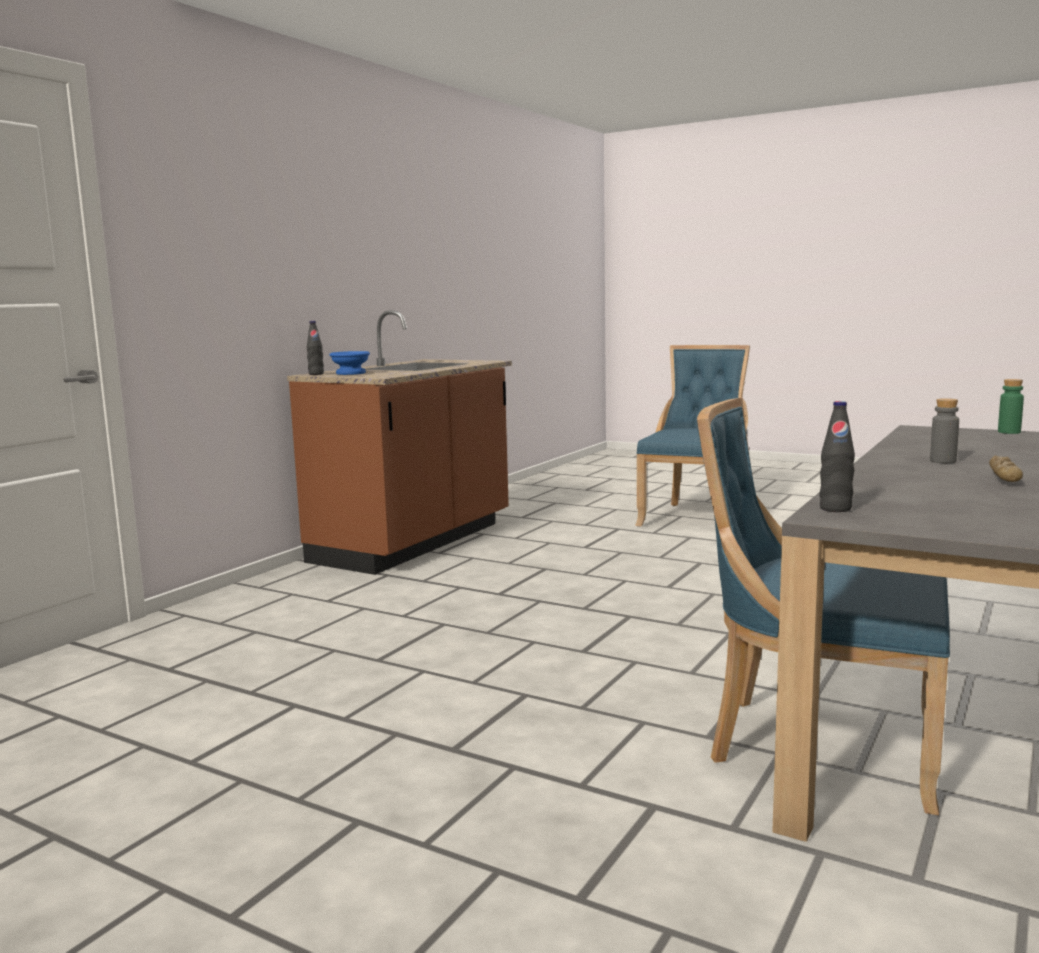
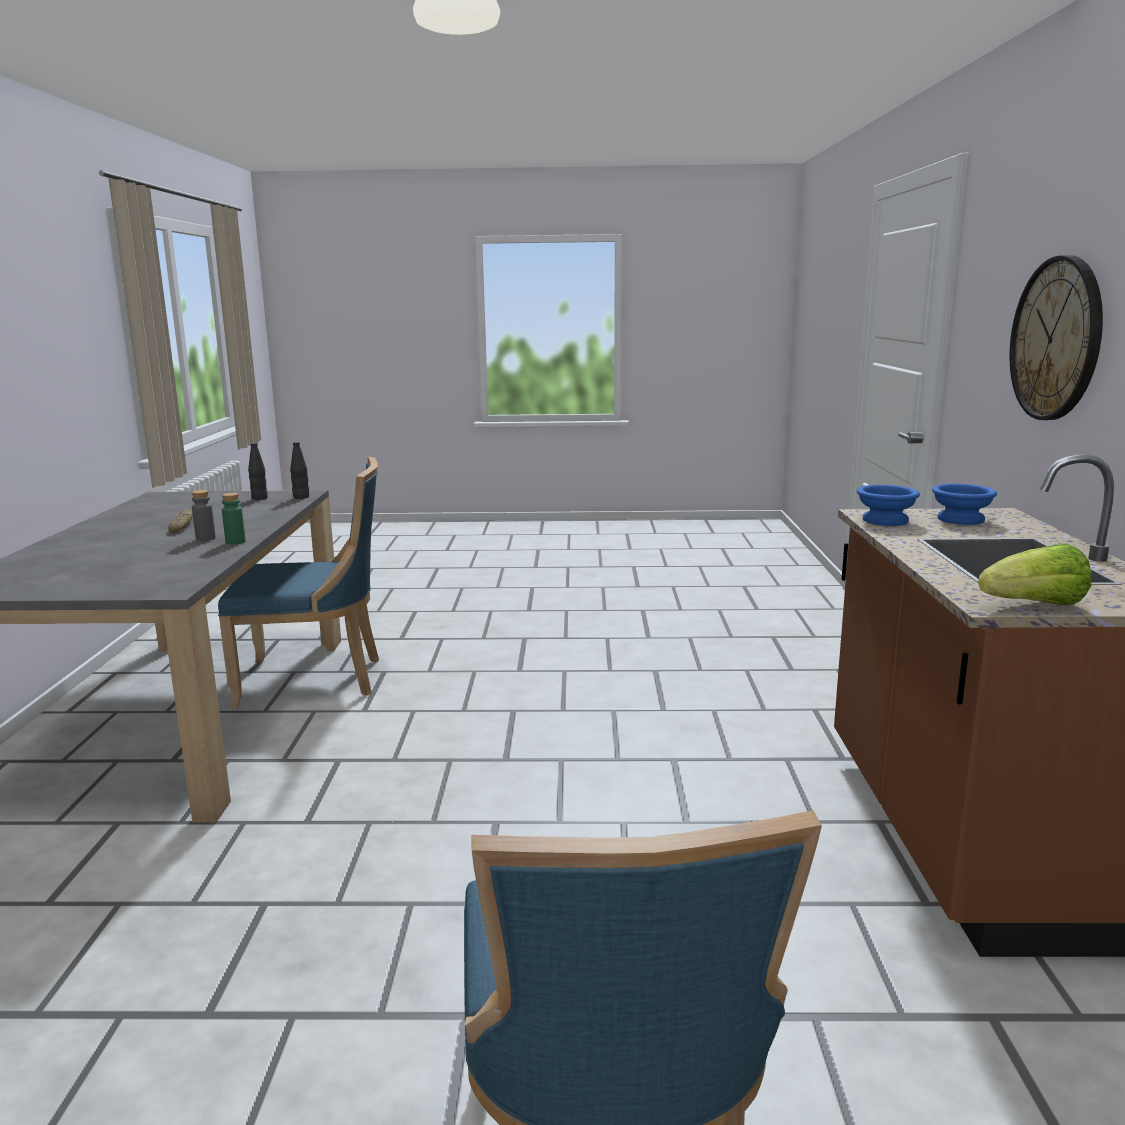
camera: 150 degrees right, 5 degrees up
black bottle [307,321,324,375] -> black bottle moved to [248,443,268,500]
green bottle [998,379,1024,434] -> green bottle moved to [222,493,245,544]
none -> blue bowl [857,485,920,526]
none -> lettuce [978,543,1091,606]
none -> wall clock [1010,255,1103,420]

